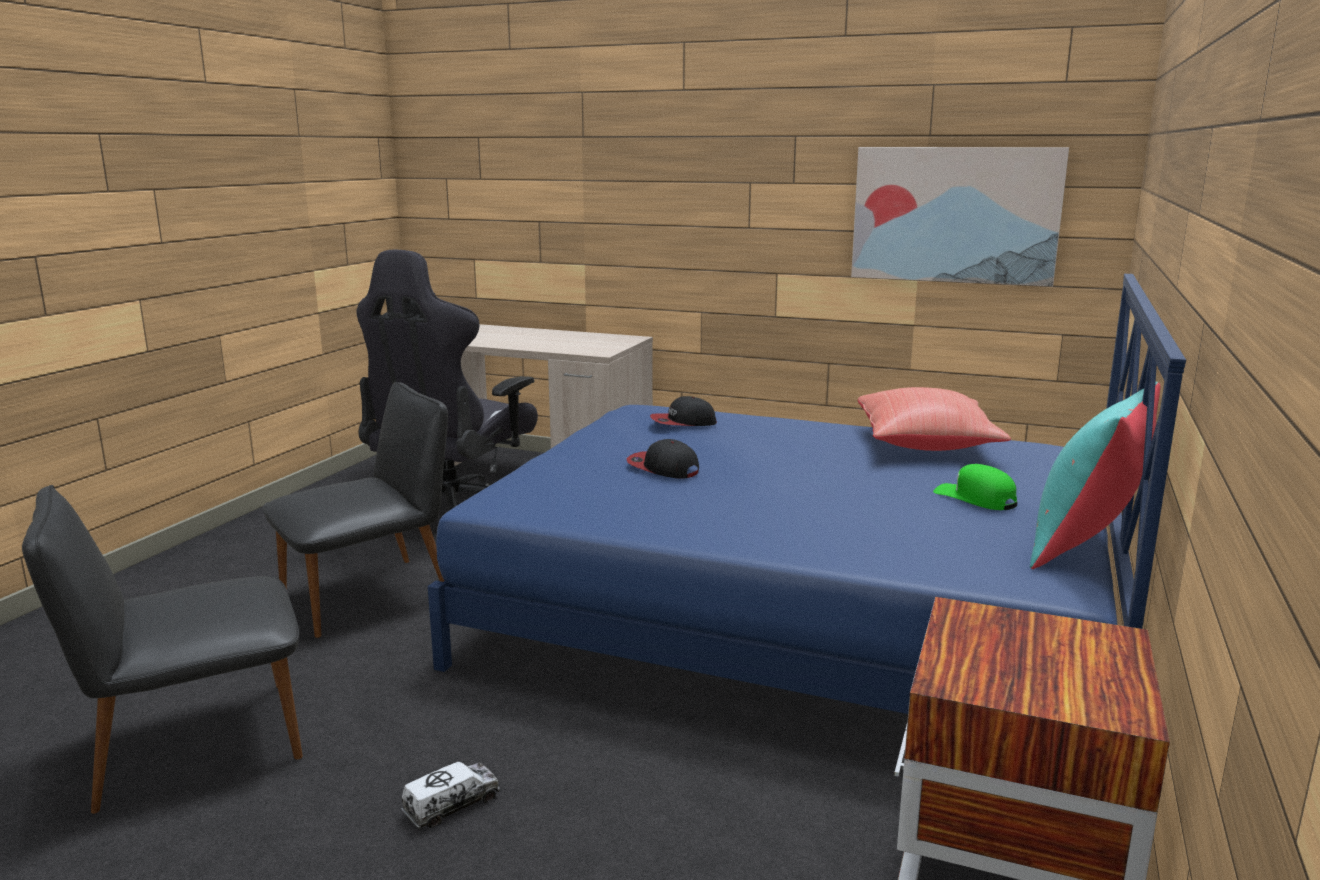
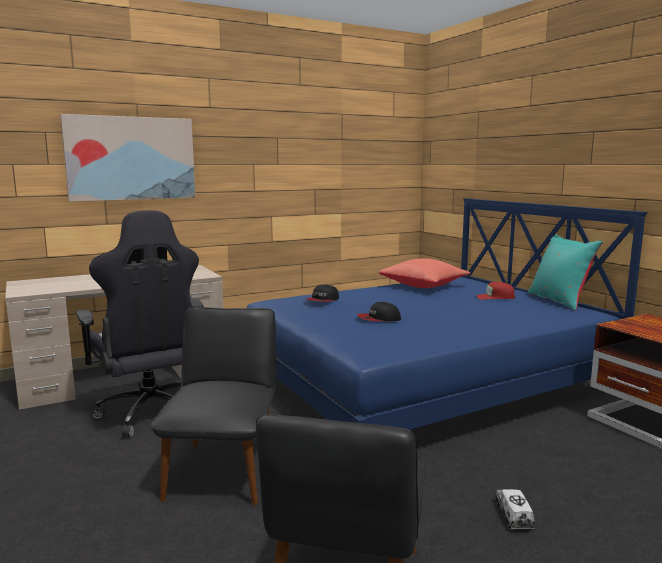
camera: 50 degrees left, 5 degrees down
picture [851,147,1069,287] -> picture moved to [60,114,195,202]
green cap [933,464,1017,510] -> red cap [476,282,515,300]

